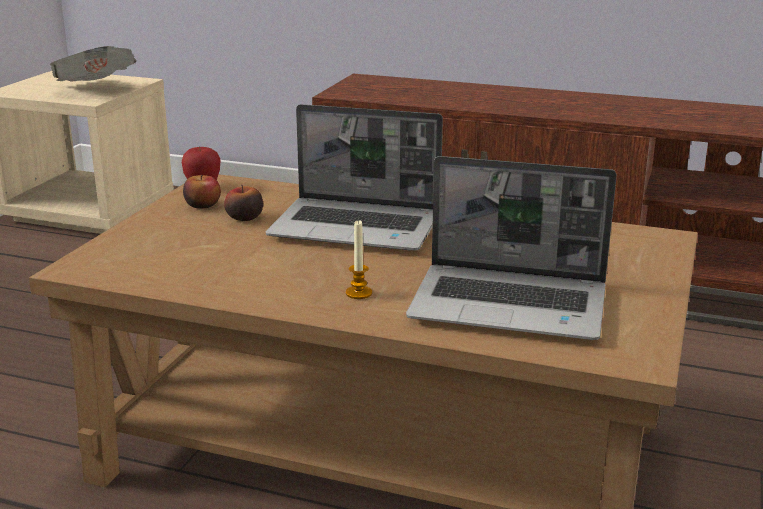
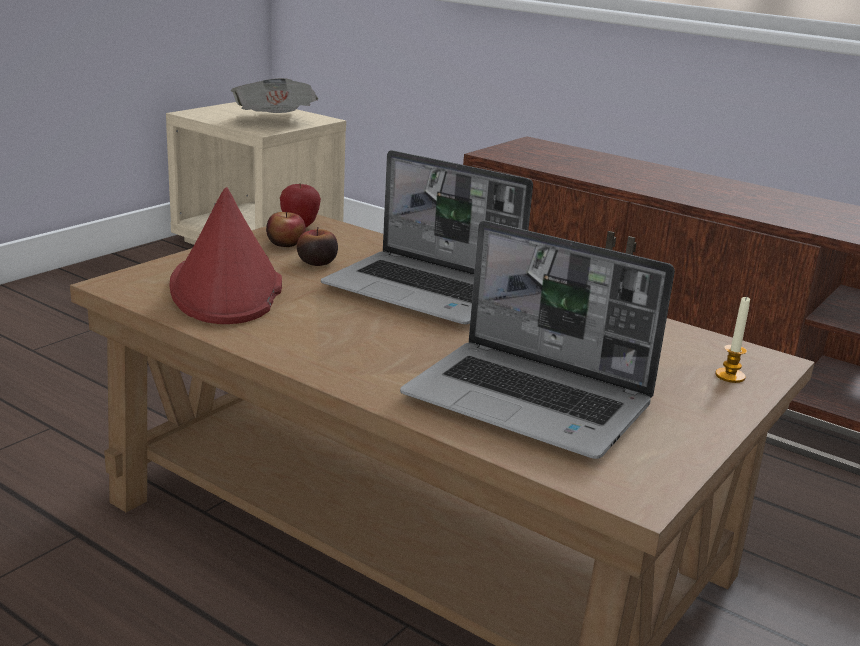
camera: 15 degrees right, 0 degrees up
candle [346,220,372,299] -> candle moved to [715,296,750,383]
none -> red hat [169,187,282,324]

